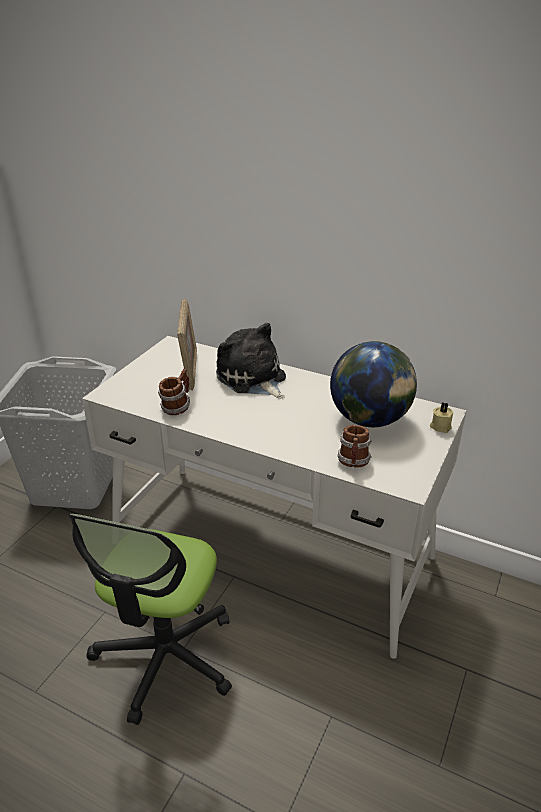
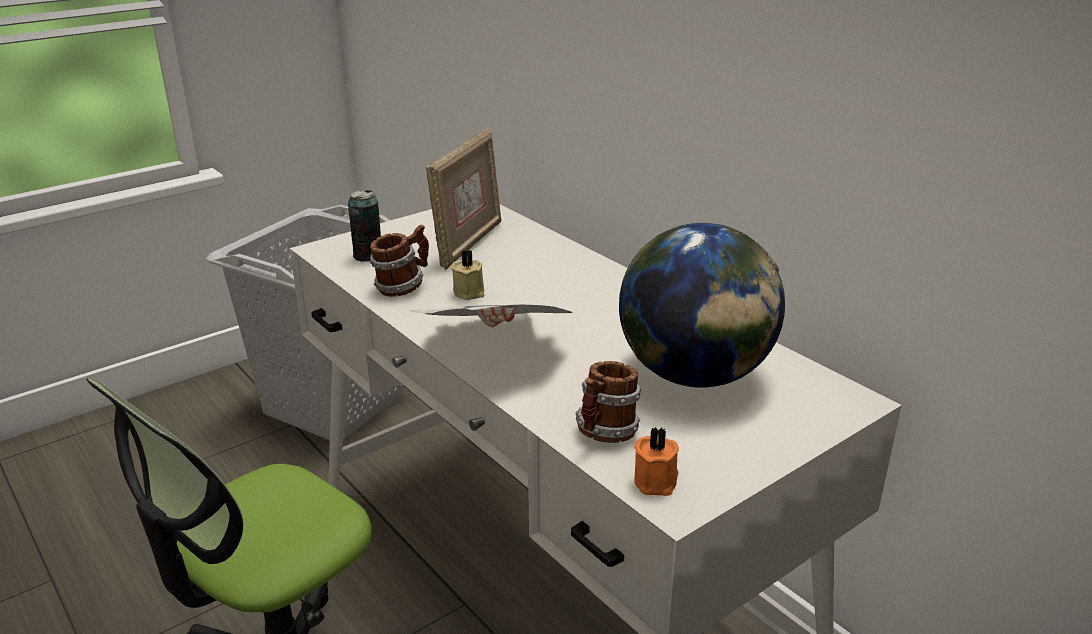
camera: 25 degrees right, 5 degrees down
plush toy [216,323,286,399] -> none
beige candle [430,402,453,433] -> beige candle moved to [451,250,484,300]
none -> can [348,190,381,262]
none -> newspaper [409,305,572,327]
none -> orange candle [634,427,679,496]

